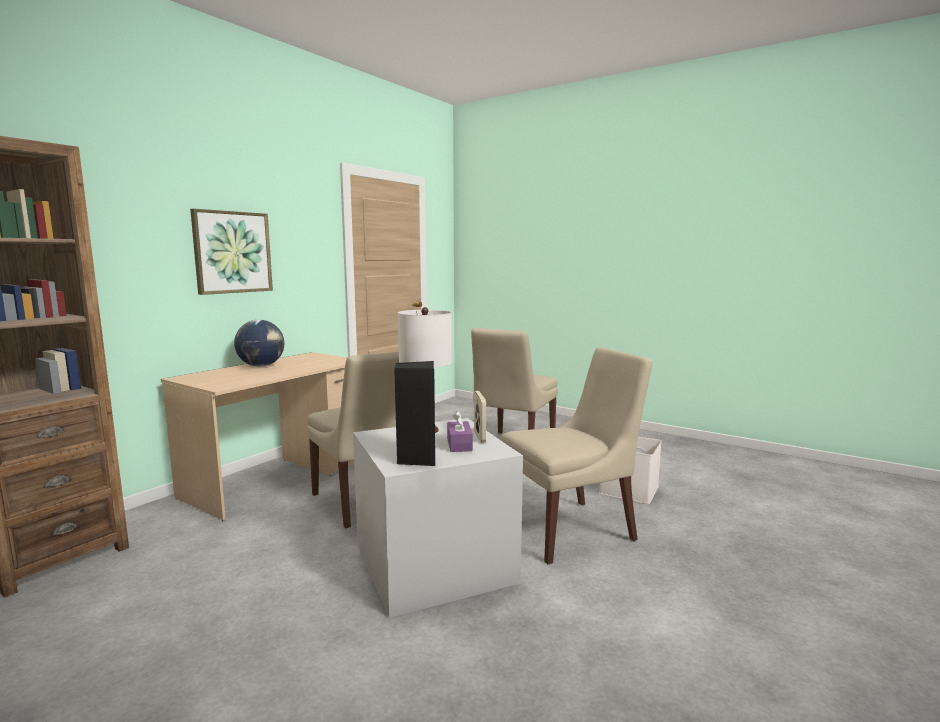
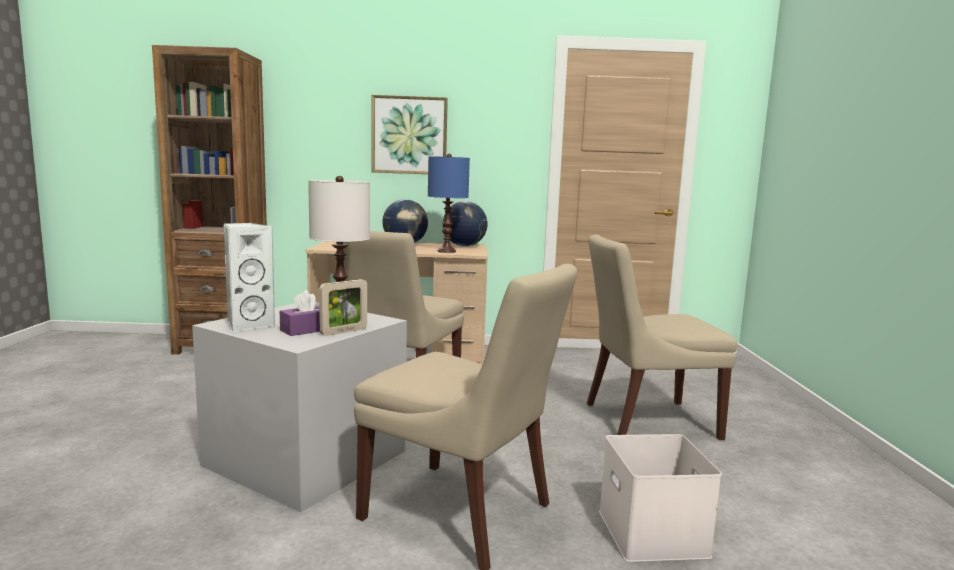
camera: 55 degrees right, 0 degrees up
black speaker [394,361,435,466] -> white speaker [223,223,275,332]
none -> blue table lamp [428,153,470,253]
none -> globe [443,201,488,246]

